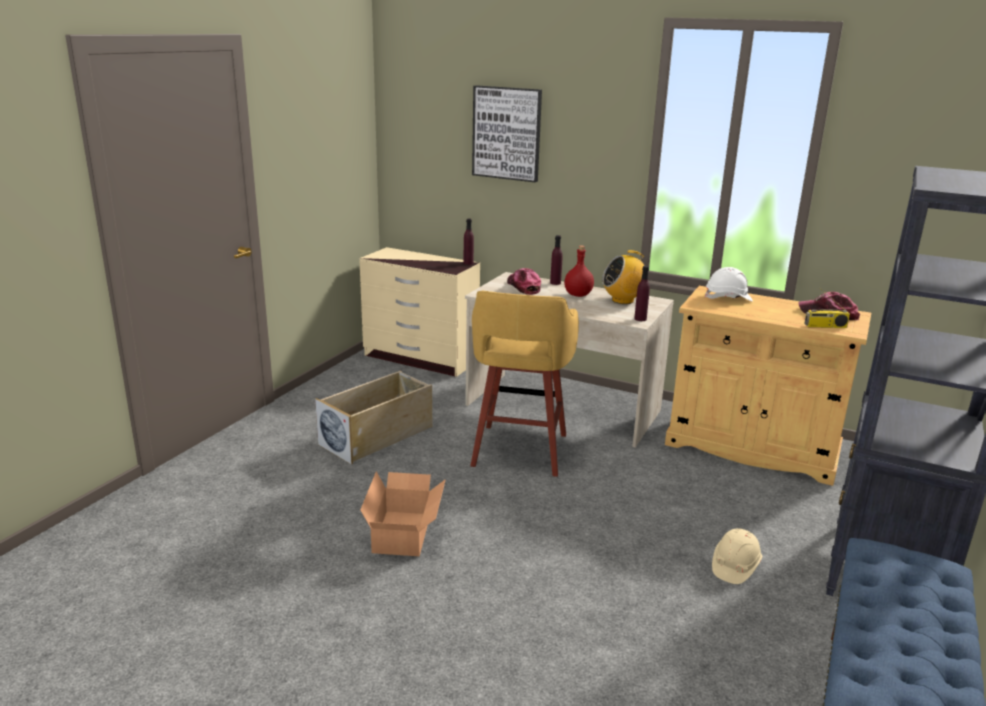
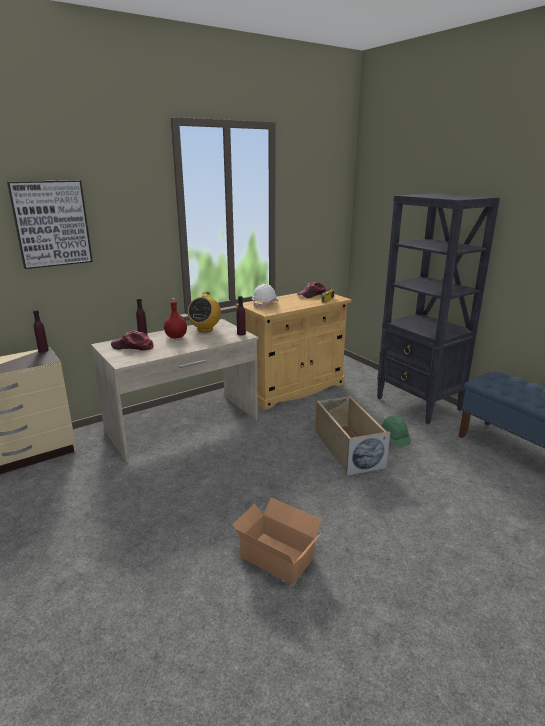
camera: 60 degrees left, 0 degrees up
beige storage box [315,371,432,465] -> beige storage box moved to [315,396,391,476]
yellow stool [470,290,579,477] -> none
beige hard hat [712,528,762,584] -> green hard hat [381,416,411,447]

